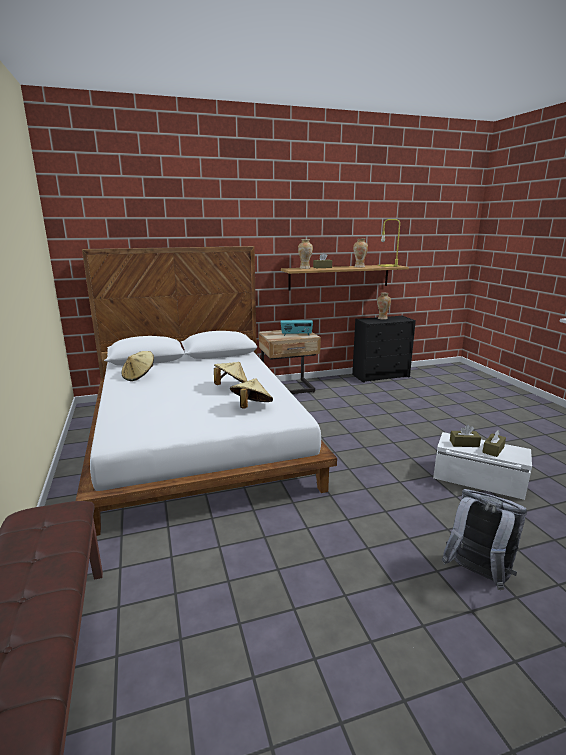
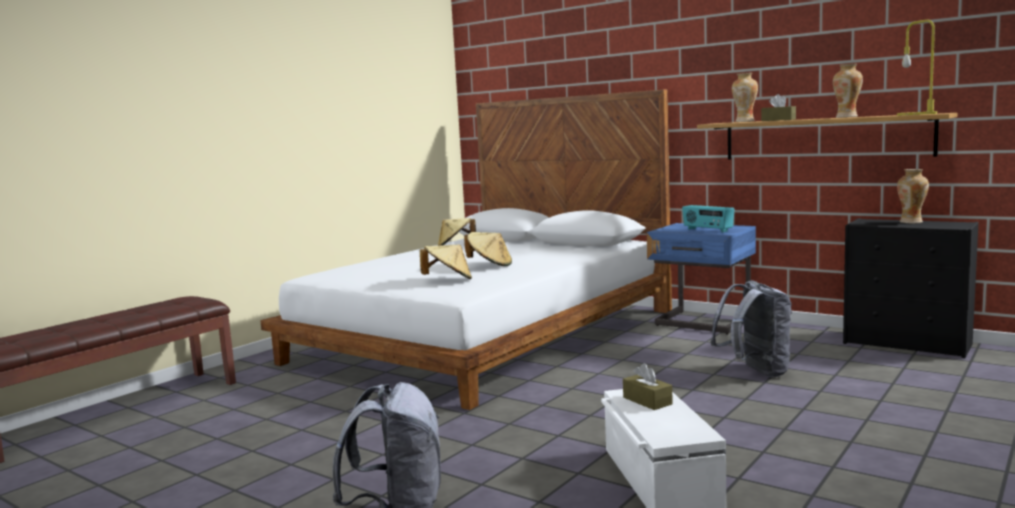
camera: 55 degrees right, 10 degrees down
beige nightstand [259,330,321,394] -> blue nightstand [647,223,756,335]
brown tissue box [482,430,506,457] -> none
none -> grey backpack [710,280,792,377]

